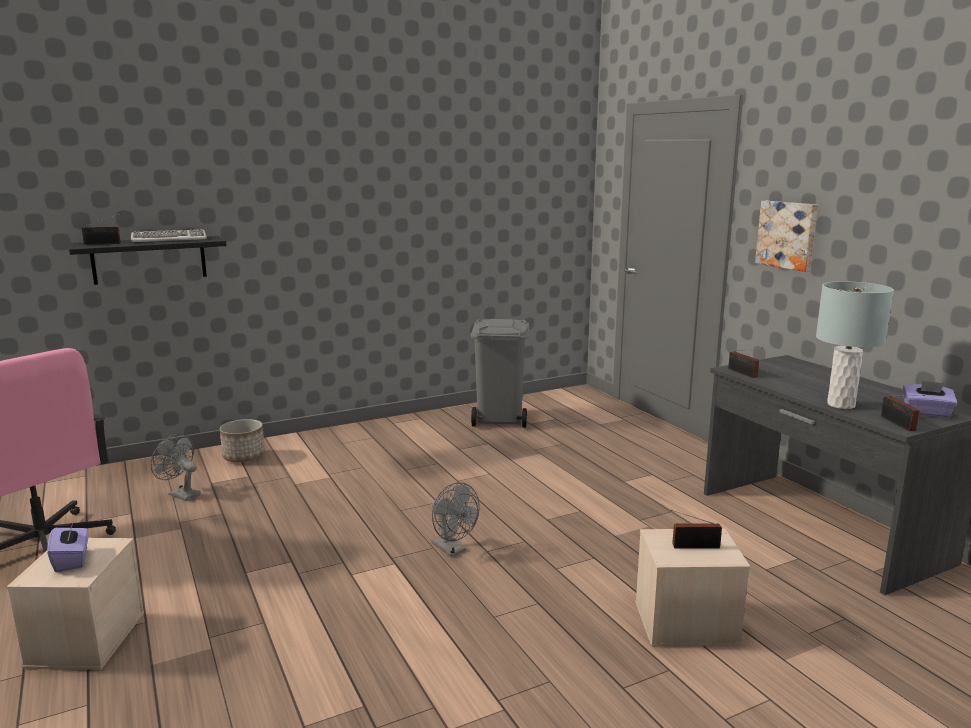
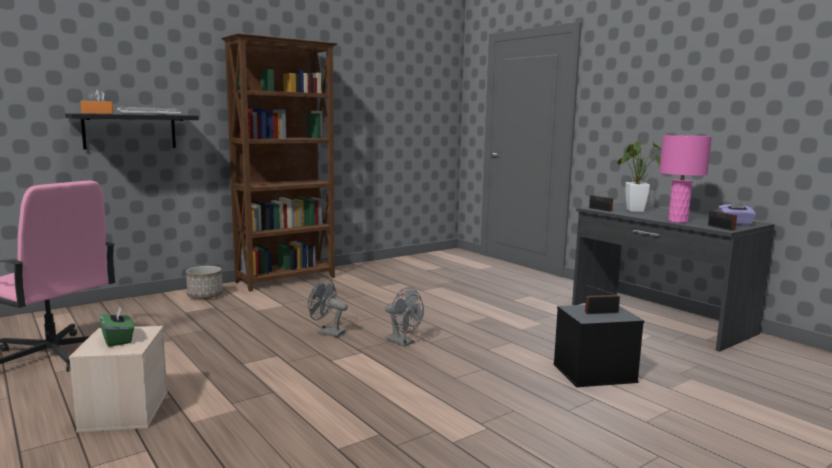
camera: 10 degrees left, 5 degrees down
purple tissue box [47,520,89,572] -> green tissue box [99,307,134,347]
radio [82,213,121,245] -> orange tissue box [81,89,113,114]
grey fan [151,433,201,501] -> grey fan moved to [308,278,348,337]
grey trash can [471,319,529,428] -> none
beige storage box [635,528,750,647] -> black storage box [553,305,644,387]
picture [755,201,818,272] -> none
grey table lamp [816,281,894,409] -> pink table lamp [659,135,712,223]
none -> brown bookcase [221,33,337,292]
none -> potted plant [617,141,662,212]

